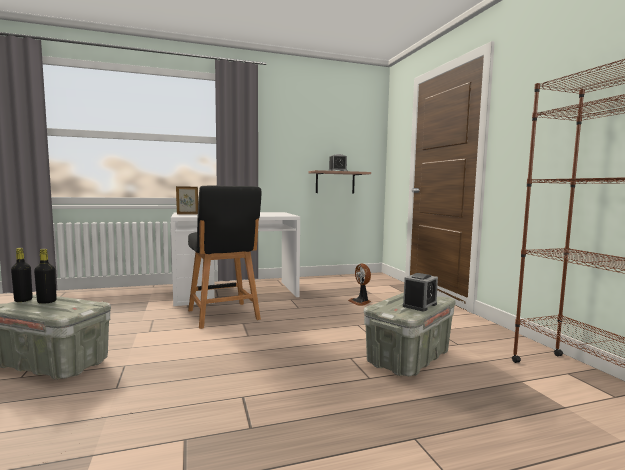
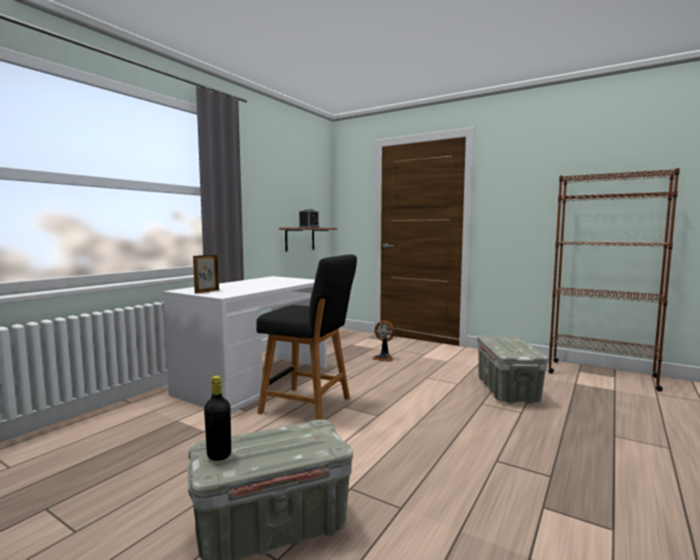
camera: 40 degrees left, 0 degrees up
black bottle [34,249,57,304] -> none
alarm clock [403,273,438,311] -> none

